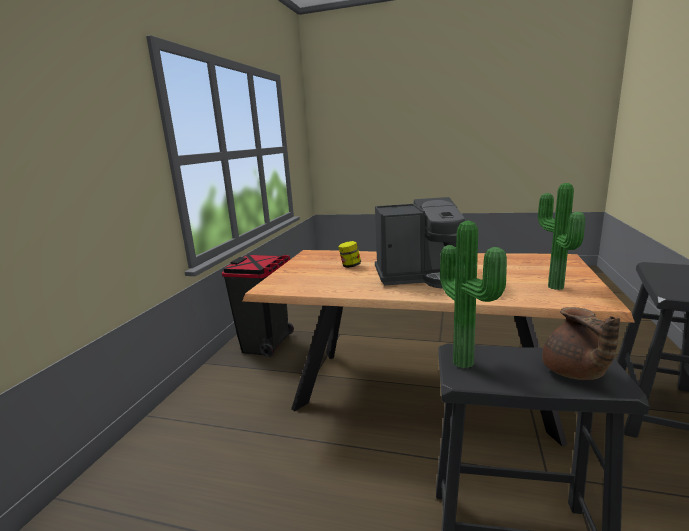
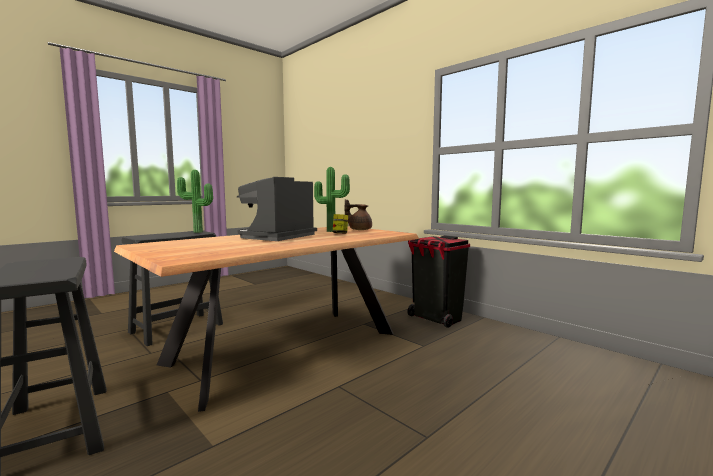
camera: 120 degrees right, 10 degrees down
potted plant [538,183,585,290] -> potted plant moved to [314,167,350,232]
brown teapot [542,307,620,380] -> brown teapot moved to [345,199,372,230]

